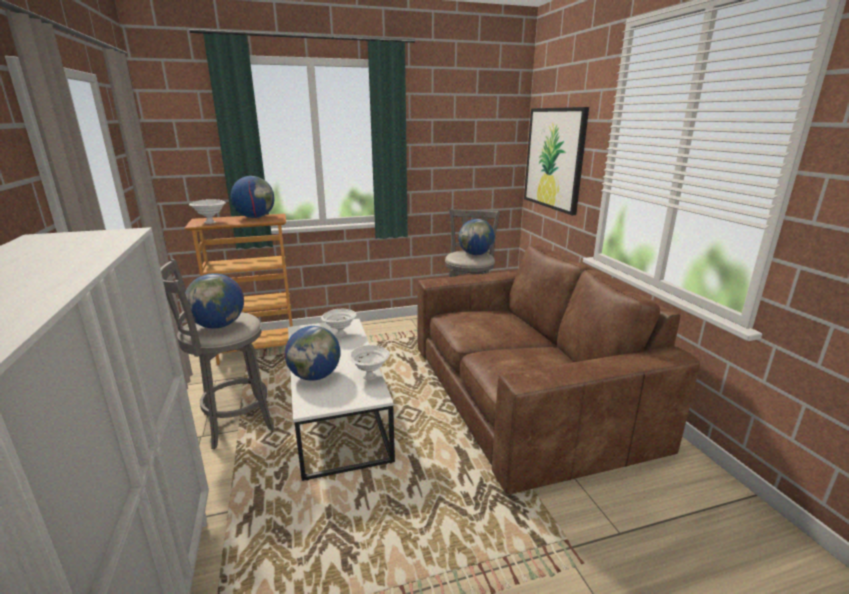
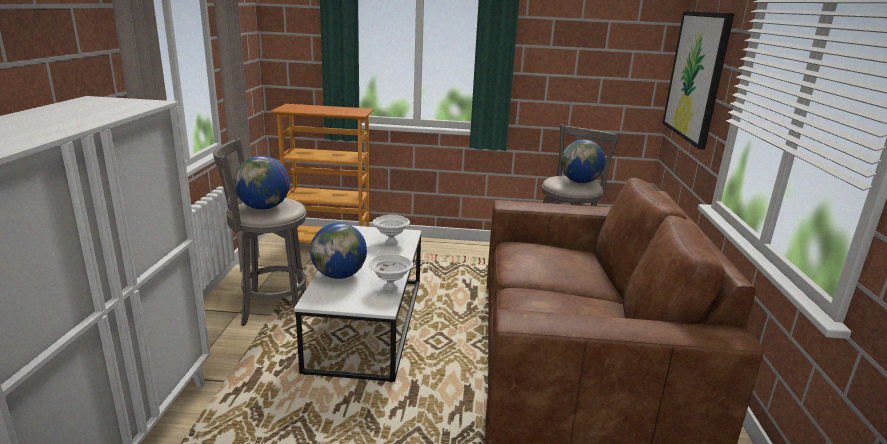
camera: 20 degrees right, 0 degrees up
white bowl [189,199,226,224] -> none
globe [231,176,275,218] -> none

